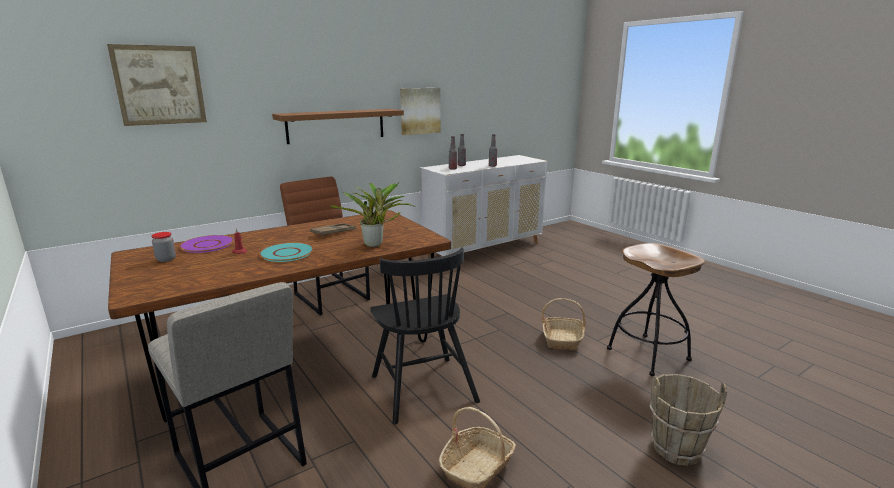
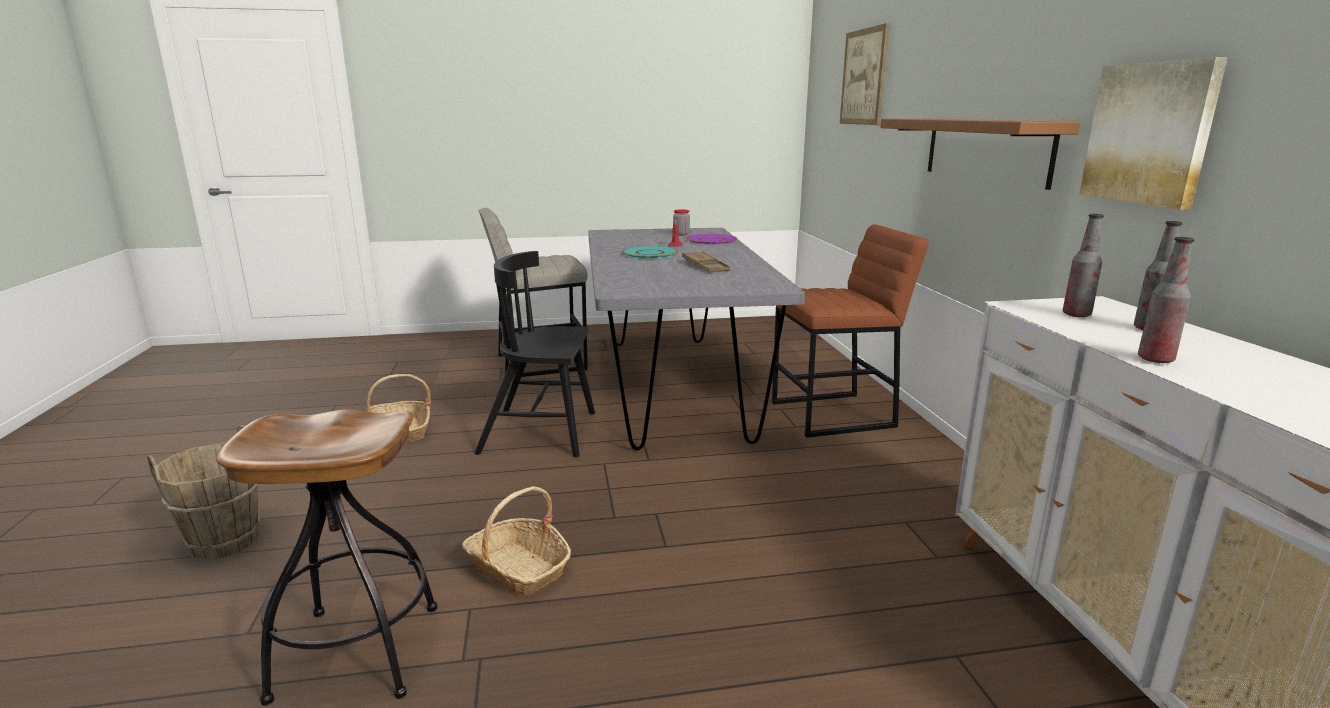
camera: 115 degrees right, 0 degrees up
brown dining table [108,210,451,422] -> grey dining table [588,228,805,450]
potted plant [330,183,415,247] -> none

